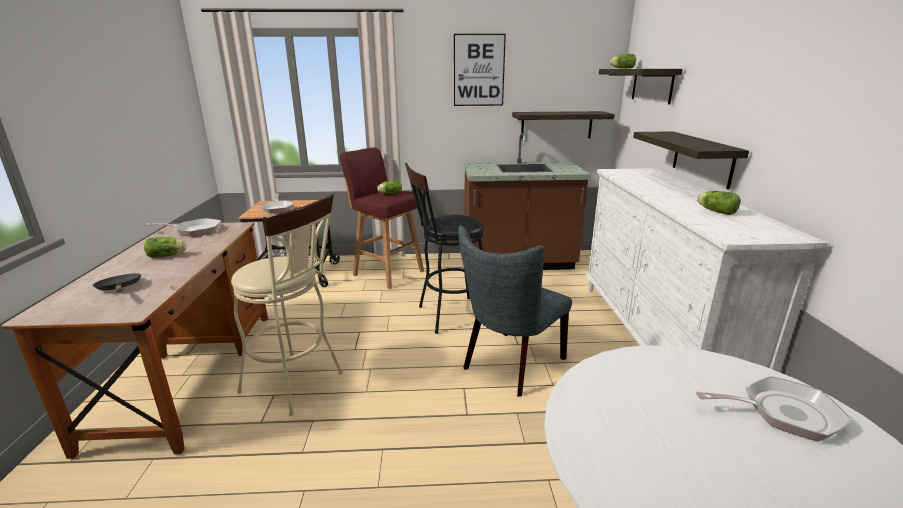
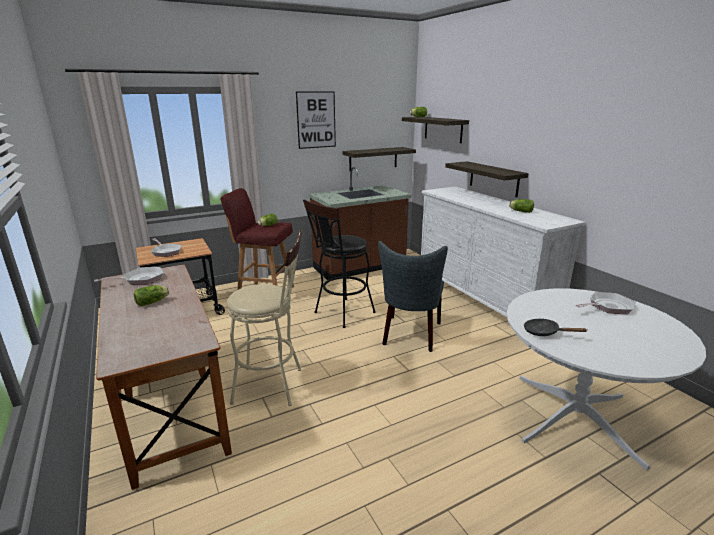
camera: 25 degrees left, 0 degrees up
black frying pan [93,273,141,292] -> black frying pan moved to [524,319,587,336]

